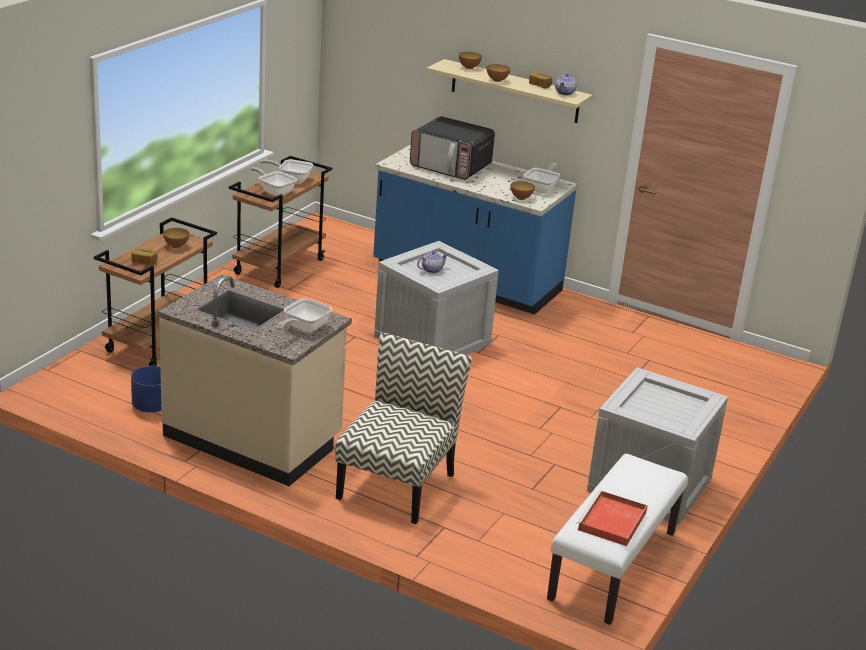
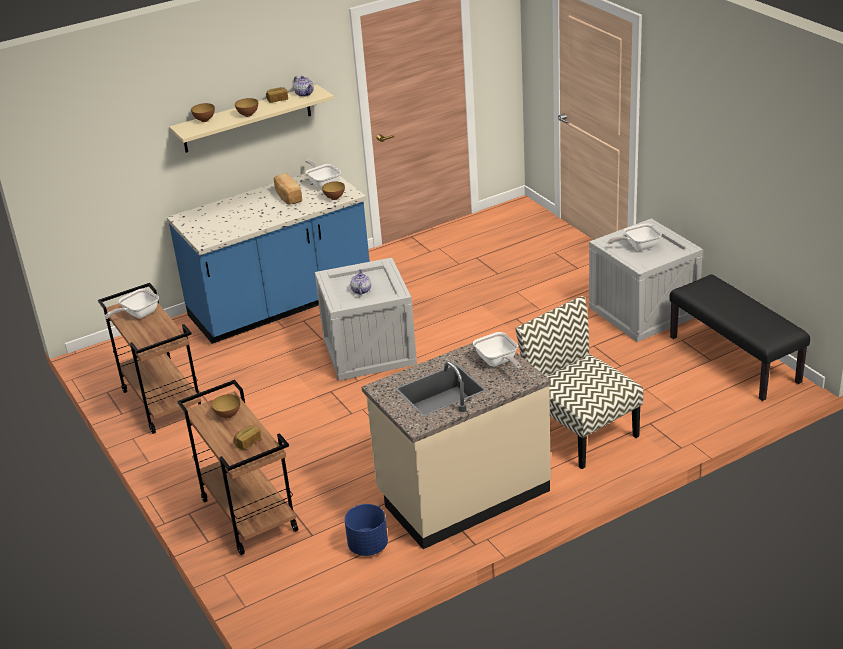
camera: 55 degrees left, 5 degrees up
frying pan [250,167,297,196] -> frying pan moved to [608,223,662,250]
microwave [410,116,495,180] -> none
white bench [547,453,688,625] -> black bench [669,274,810,401]
red tray [577,490,648,546] -> none
none -> bread [274,173,302,205]

